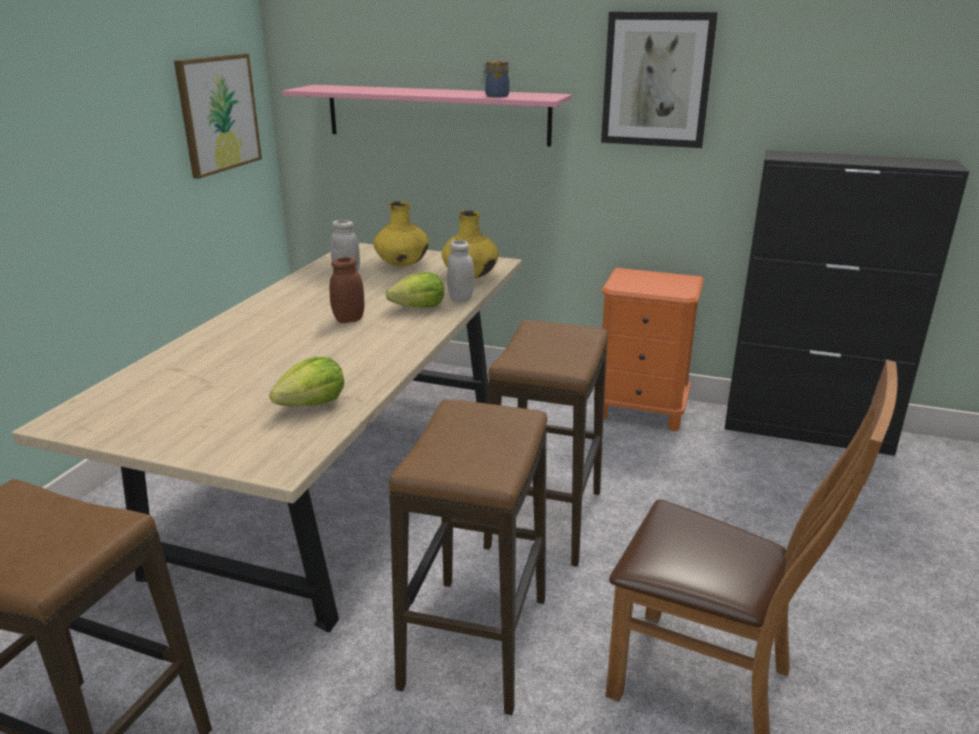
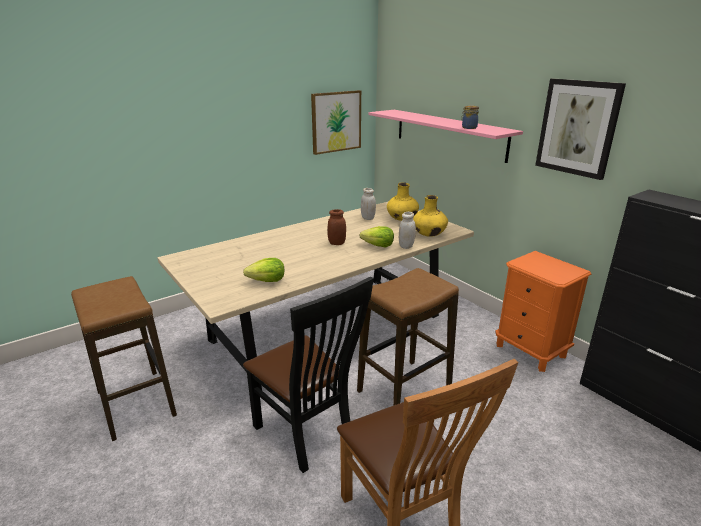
camera: 35 degrees right, 0 degrees up
stool [389,399,548,715] -> black chair [243,276,374,473]

